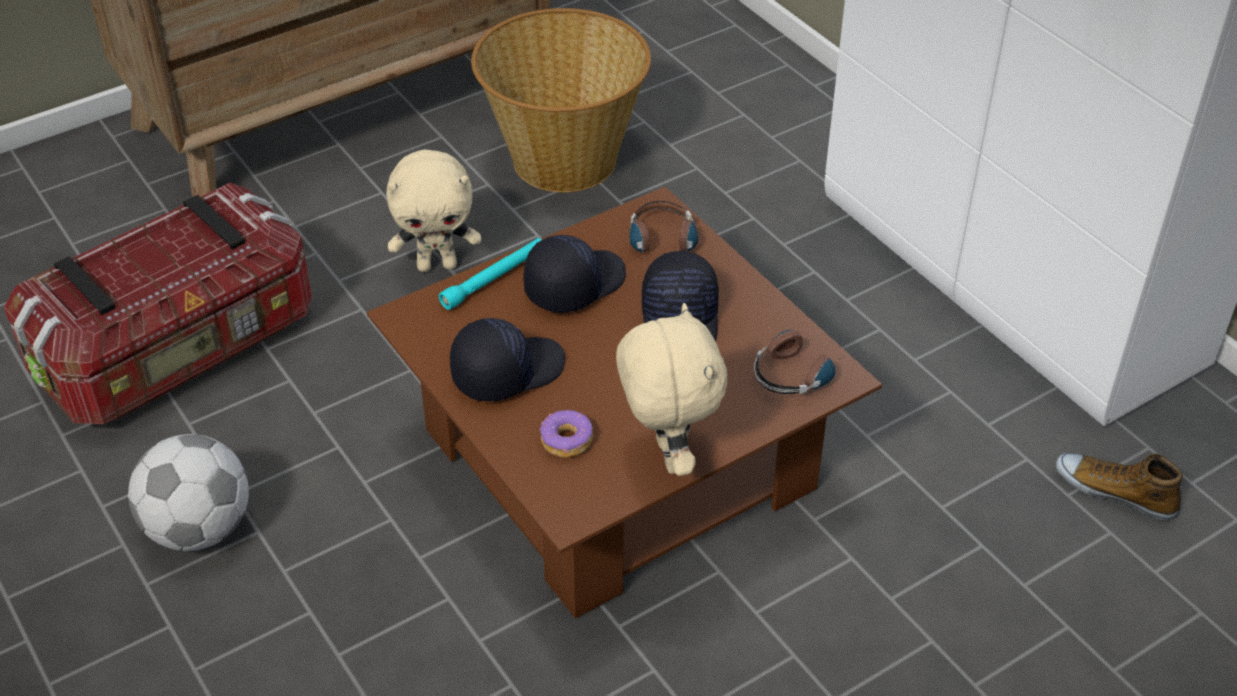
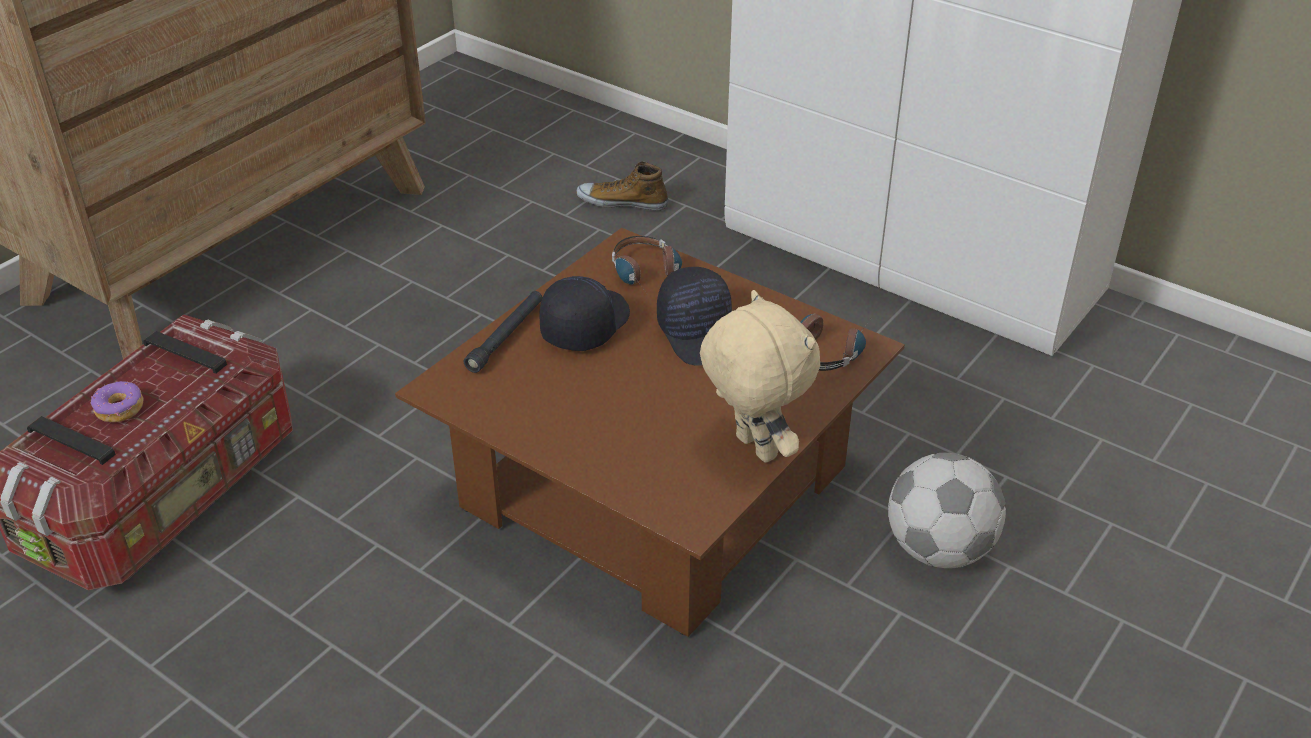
camera: 20 degrees left, 5 degrees down
football [128,434,249,551] -> football moved to [888,453,1006,569]
beige plush toy [386,150,481,272] -> none
turquoise flashlight [439,238,542,310] -> black flashlight [464,291,543,373]
black cap [450,318,565,401] -> none
basket [471,8,651,192] -> none
donut [540,410,593,458] -> donut moved to [91,381,144,422]
shoe [1056,453,1183,521] -> shoe moved to [576,161,669,211]

